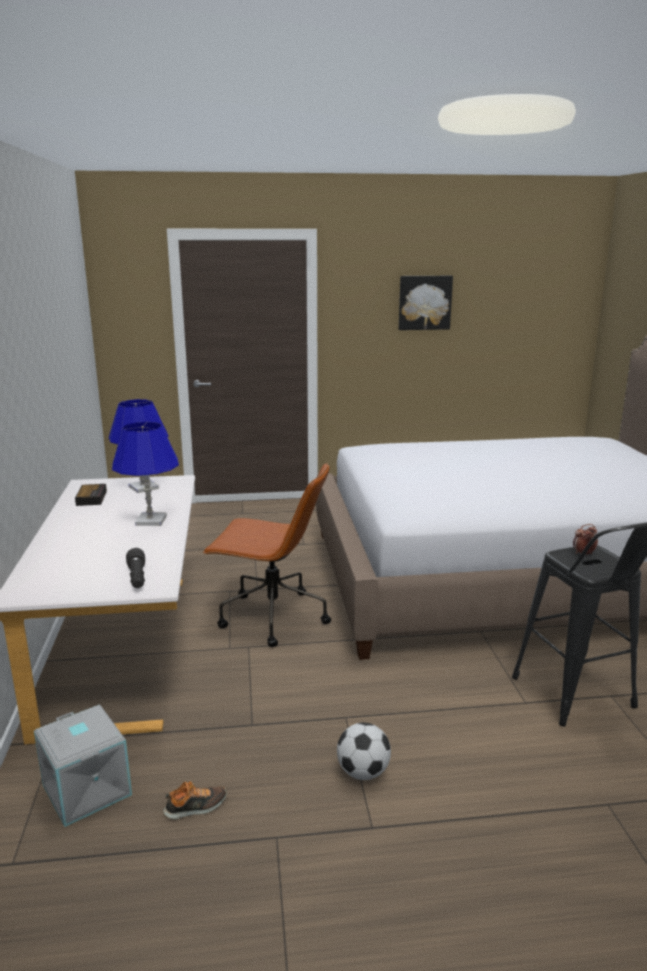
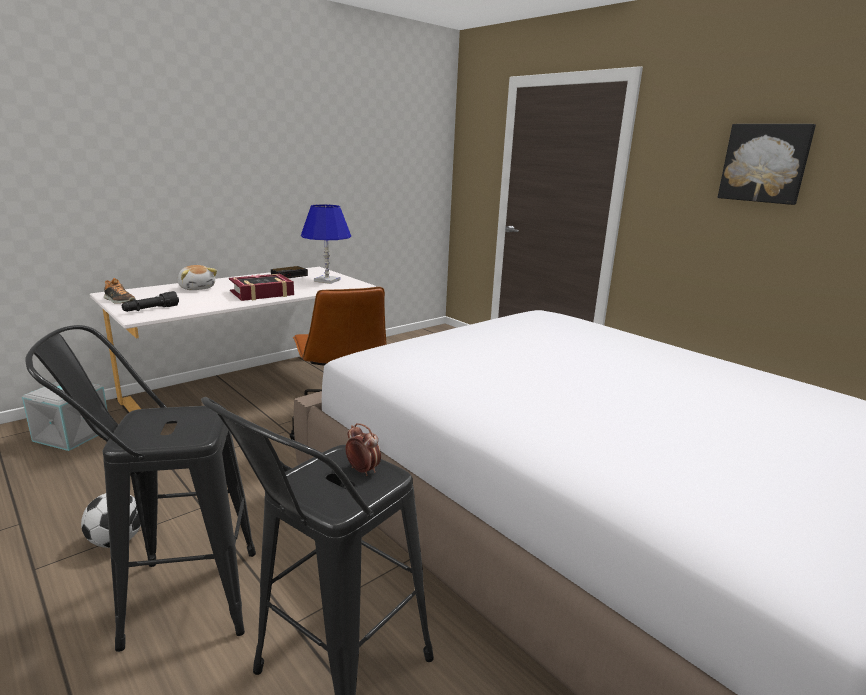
camera: 55 degrees right, 0 degrees up
blue table lamp [112,422,179,526] -> book [229,274,294,301]
shoe [163,781,227,820] -> shoe moved to [104,278,136,304]
none -> black stool [25,325,256,652]
none -> plush toy [178,265,217,290]

